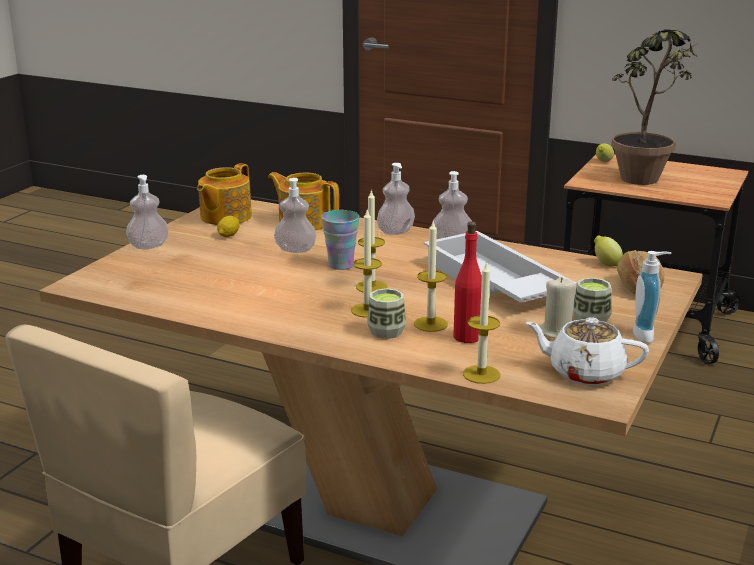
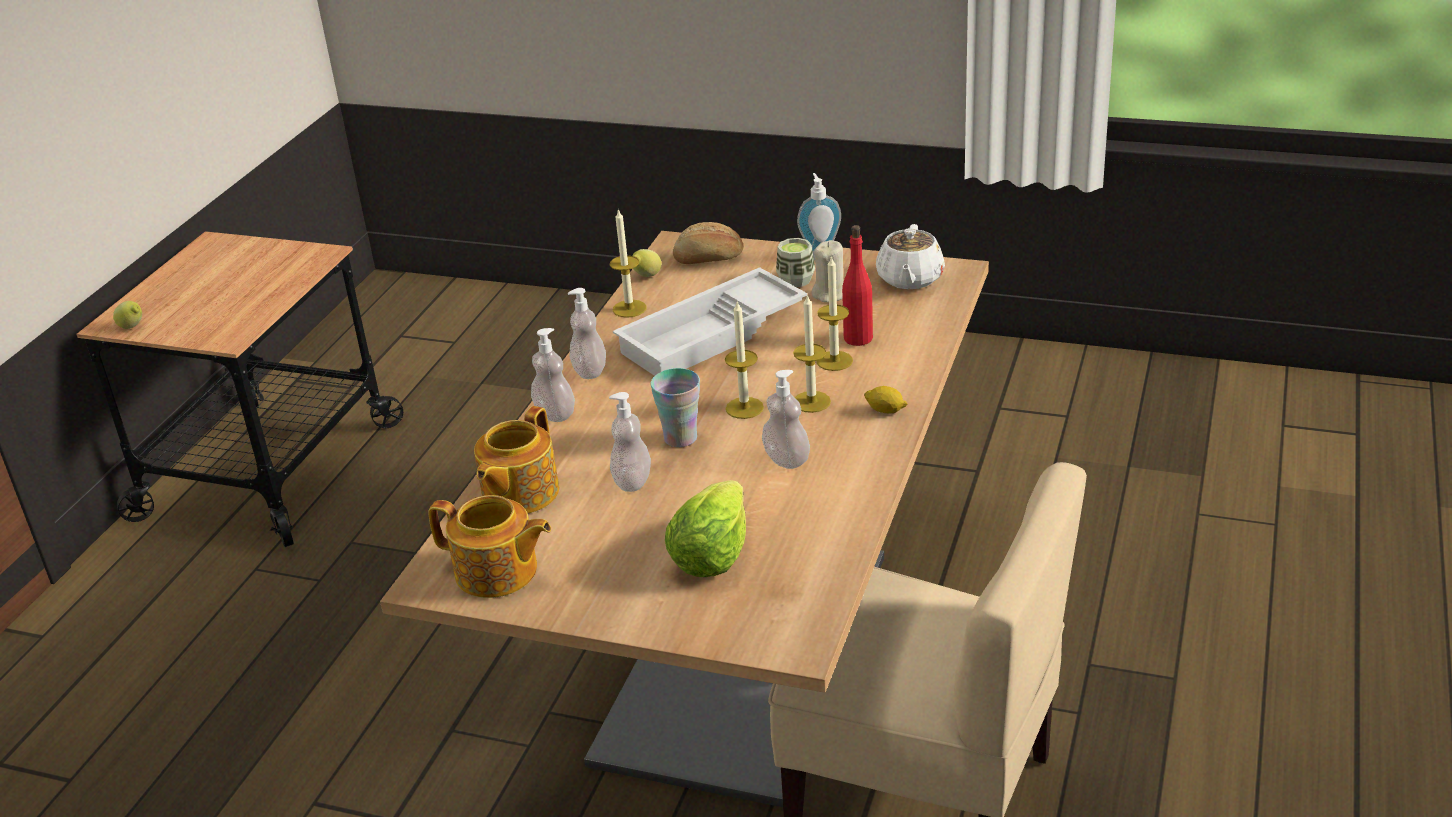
camera: 95 degrees left, 10 degrees up
soap dispenser [126,175,169,249] -> soap dispenser moved to [762,370,810,469]
lemon [217,216,240,237] -> lemon moved to [864,386,907,413]
cup [367,288,406,339] -> none
candle [463,261,500,384] -> candle moved to [610,209,646,318]
potted plant [611,29,697,185] -> none
none -> lettuce [665,480,746,577]

